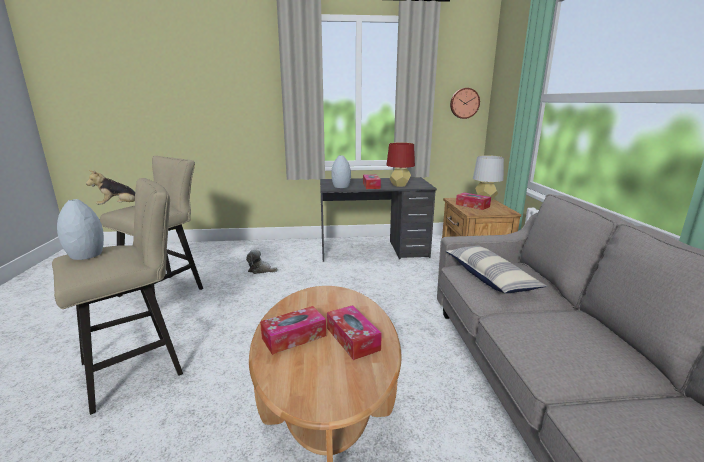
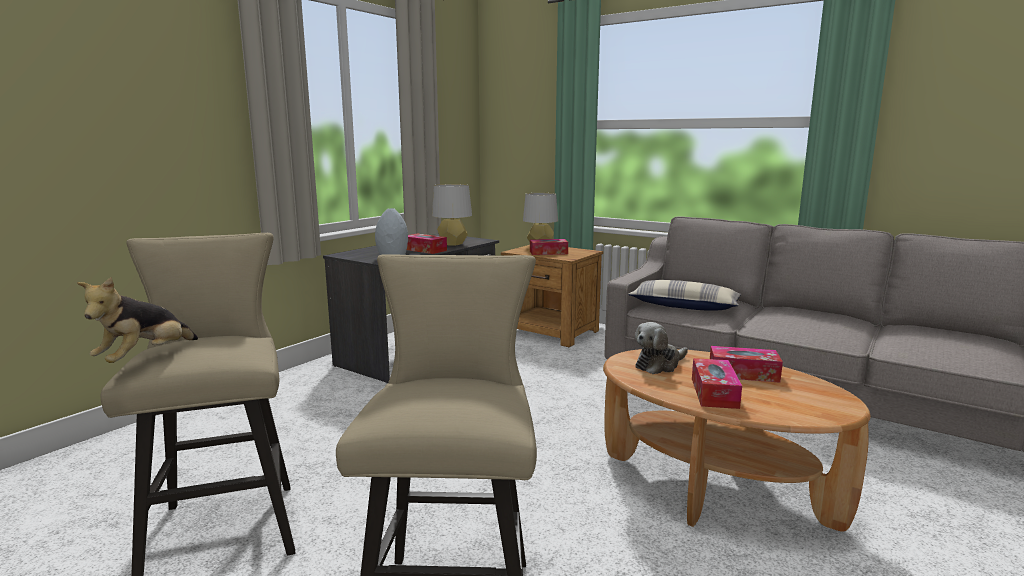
camera: 50 degrees left, 5 degrees down
grey vase [57,199,104,260] -> none
plush toy [246,249,277,274] -> plush toy moved to [635,322,688,374]
red table lamp [387,142,415,187] -> grey table lamp [432,184,472,246]
wall clock [450,88,480,119] -> none

